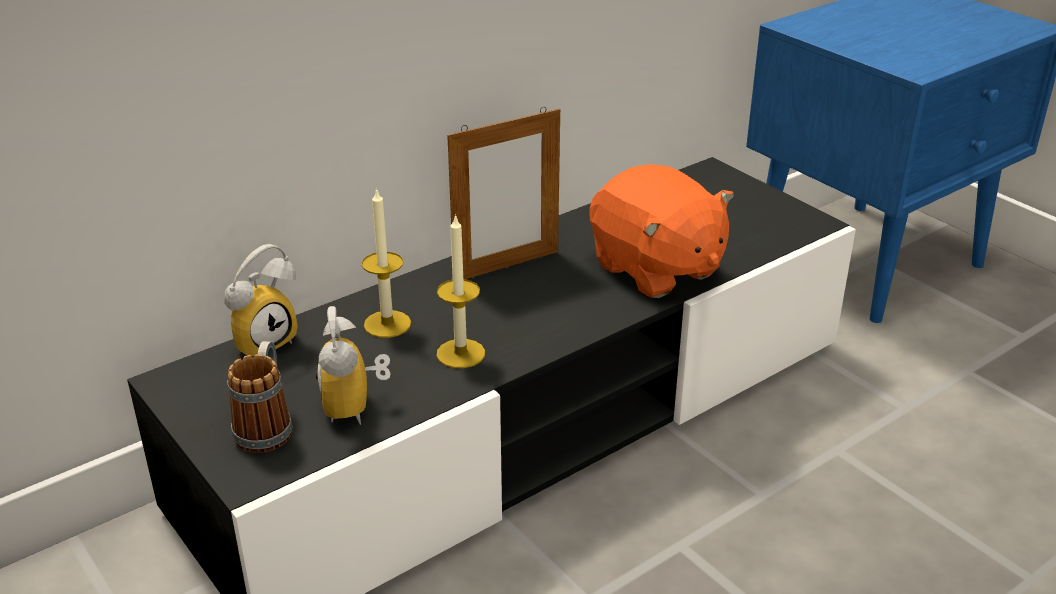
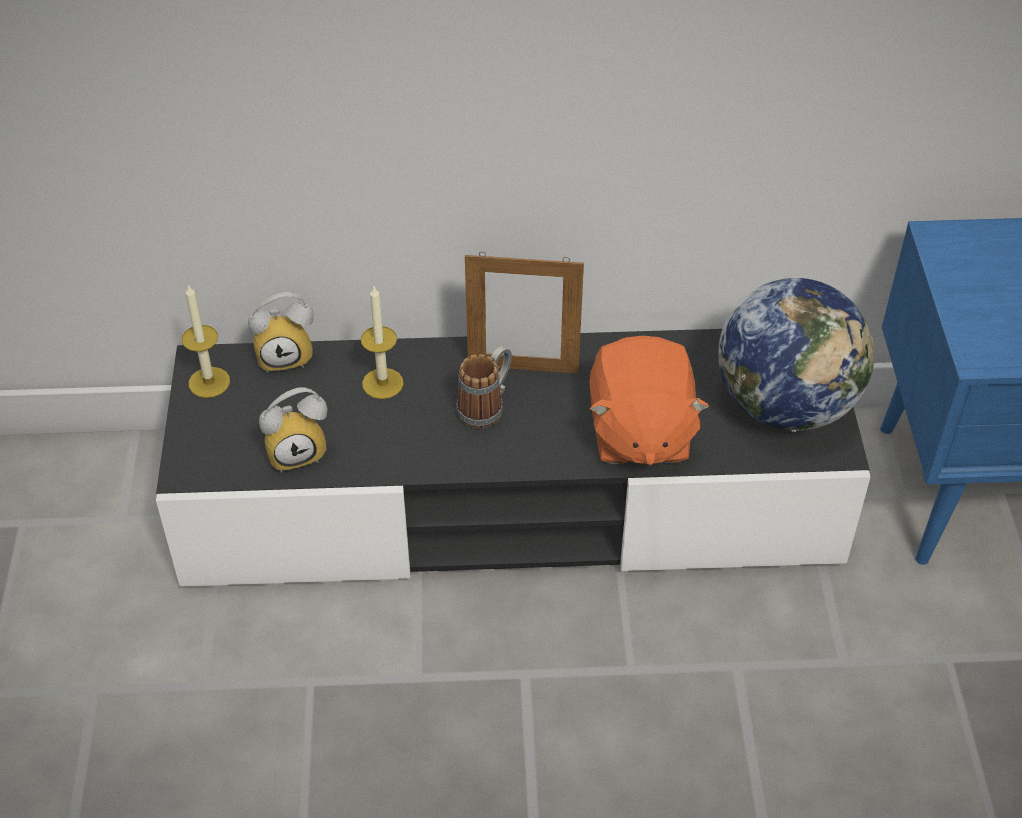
camera: 35 degrees right, 15 degrees up
mug [227,341,293,453] -> mug moved to [456,346,512,428]
alarm clock [316,306,390,425] -> alarm clock turned 135 degrees counterclockwise [259,387,327,472]
candle [436,214,485,368] -> candle moved to [182,284,230,398]
none -> globe [718,278,874,432]

